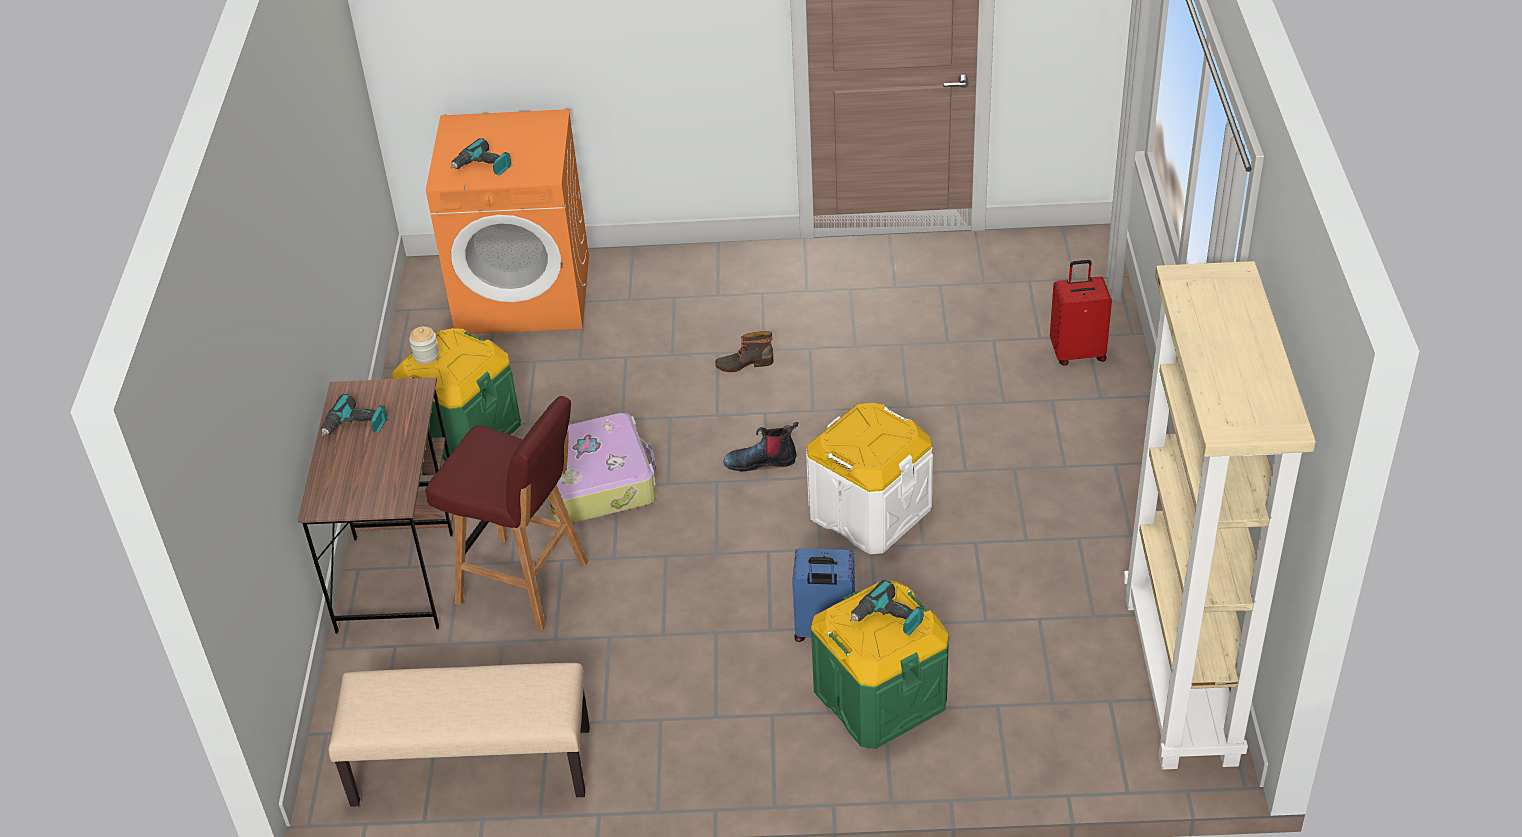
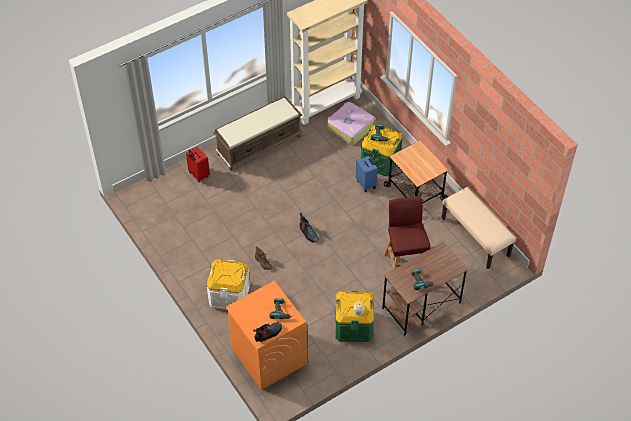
camera: 125 degrees left, 10 degrees up
suitcase [547,413,656,523] -> suitcase moved to [327,102,375,145]
white storage box [806,403,933,554] -> white storage box moved to [207,259,250,310]
none -> brown bench [213,96,303,171]
none -> boot [253,322,282,342]
none -> cart [384,141,448,203]

